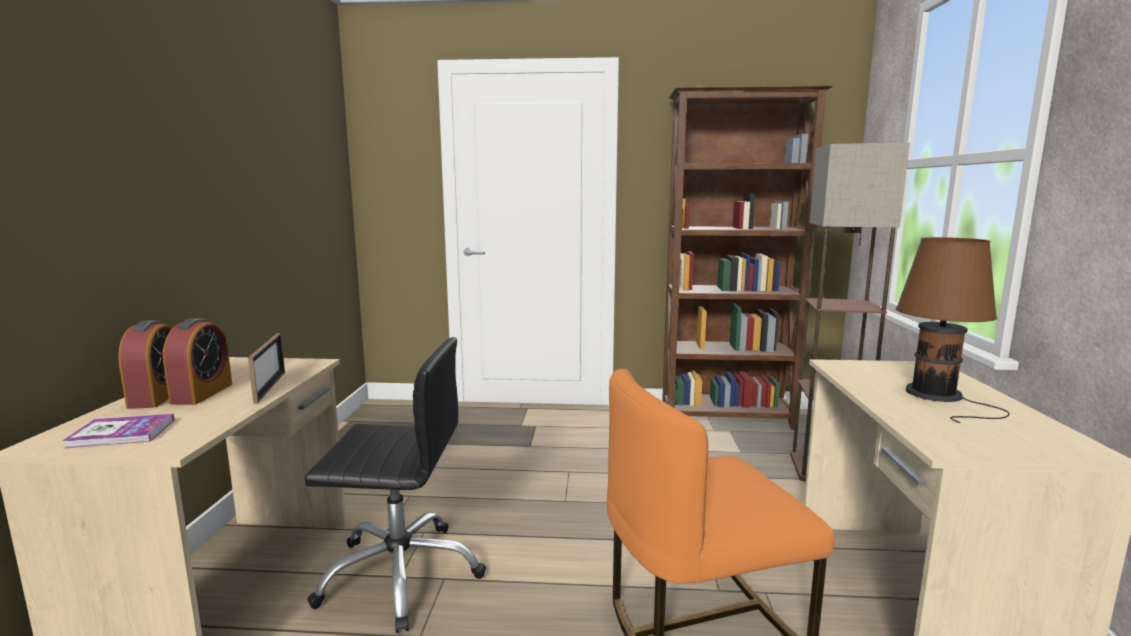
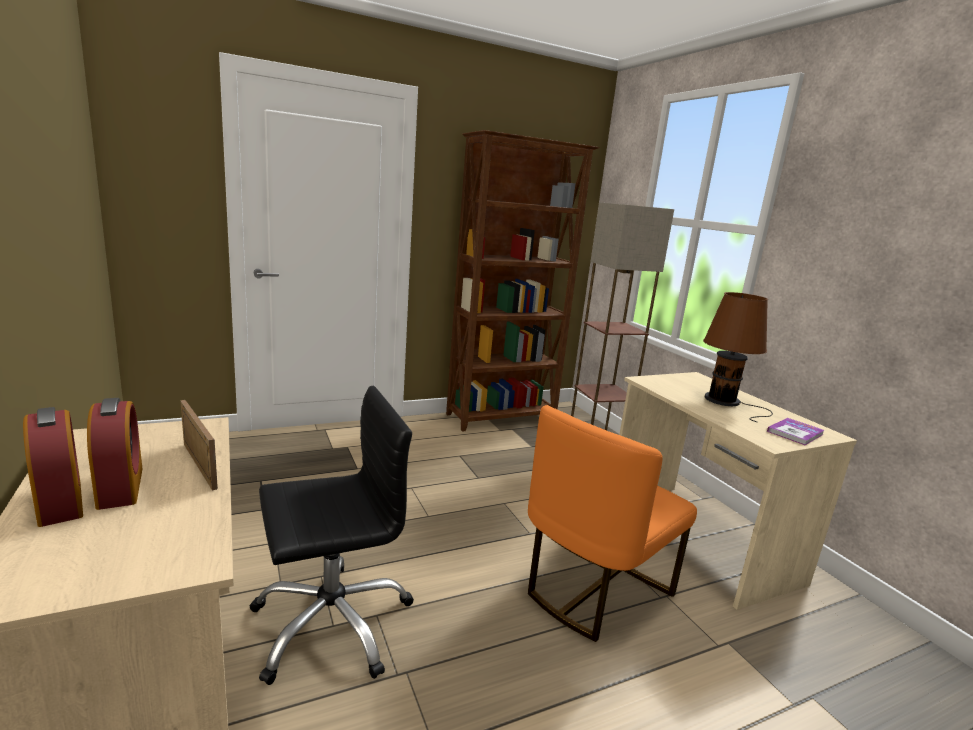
camera: 30 degrees left, 5 degrees up
book [63,414,175,448] -> book moved to [767,418,824,445]

